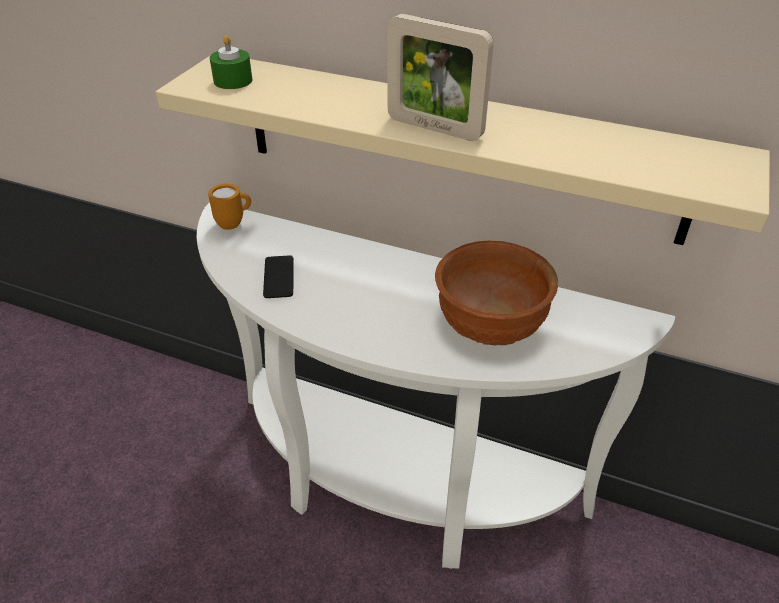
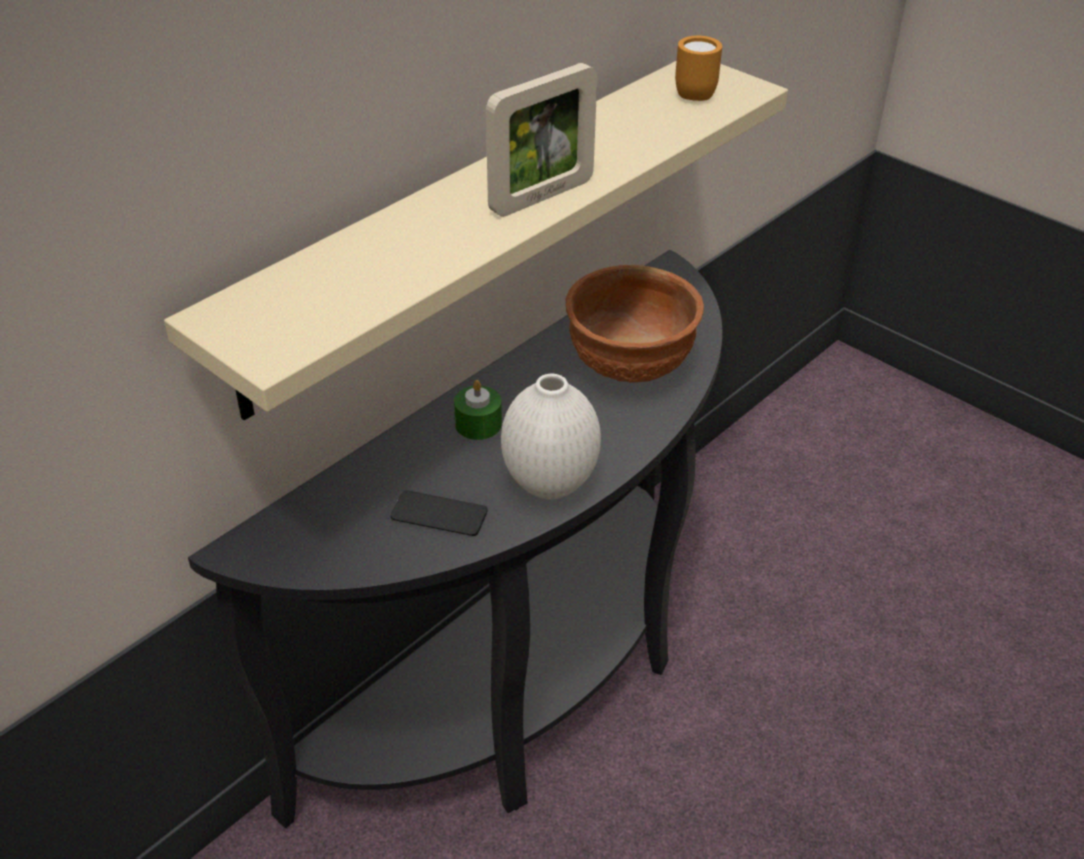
camera: 70 degrees left, 0 degrees up
white console table [197,202,675,569] -> black console table [188,250,722,828]
orange mug [208,184,251,230] -> orange mug moved to [675,36,722,101]
green candle [210,35,252,89] -> green candle moved to [454,380,502,440]
none -> white vase [501,374,601,499]

